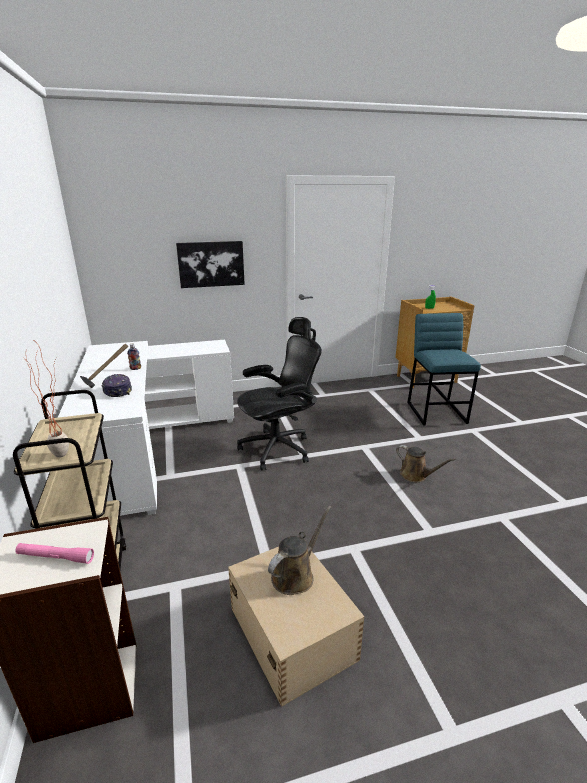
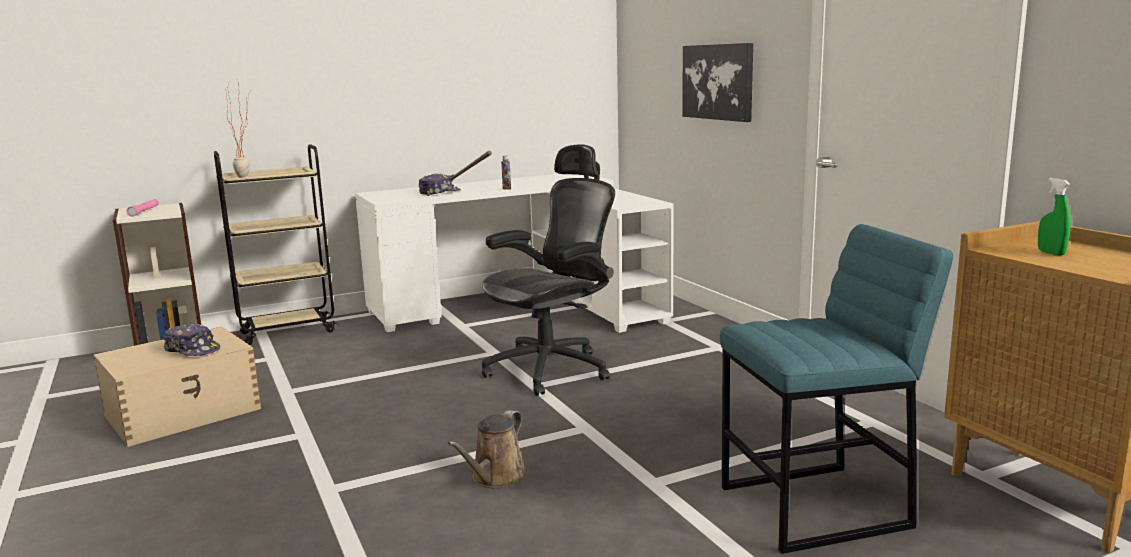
camera: 80 degrees right, 10 degrees down
office chair [237,317,322,470] -> office chair turned 90 degrees counterclockwise [482,144,615,396]
brown watering can [268,506,331,595] -> cap [164,323,220,356]

